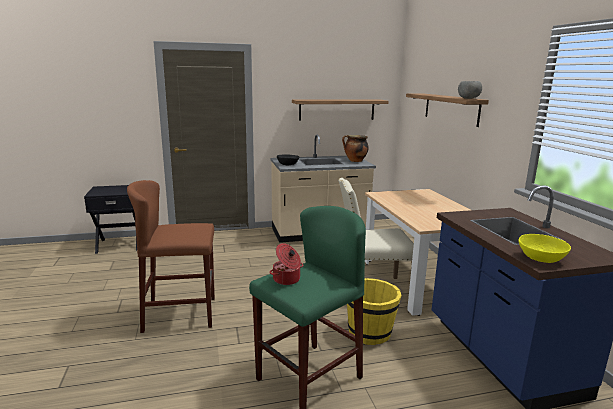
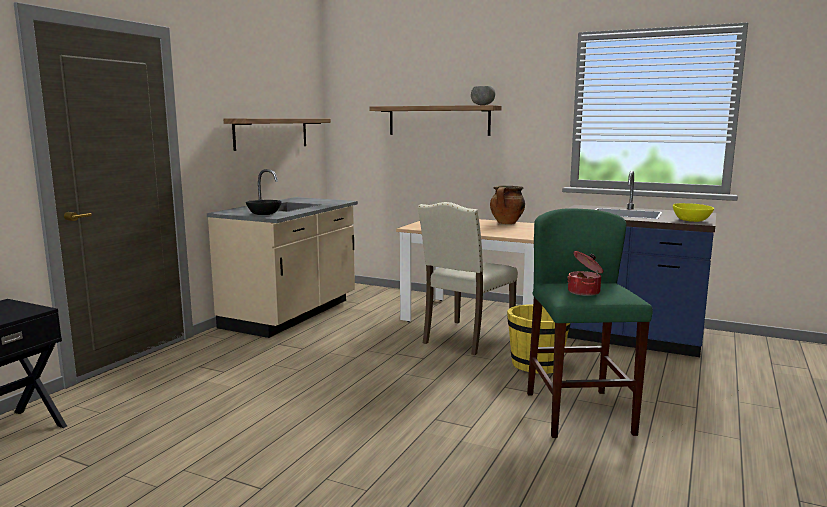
camera: 50 degrees left, 5 degrees down
brown stool [127,180,215,333] -> none
cooking pot [342,135,369,162] -> cooking pot moved to [490,186,525,224]

